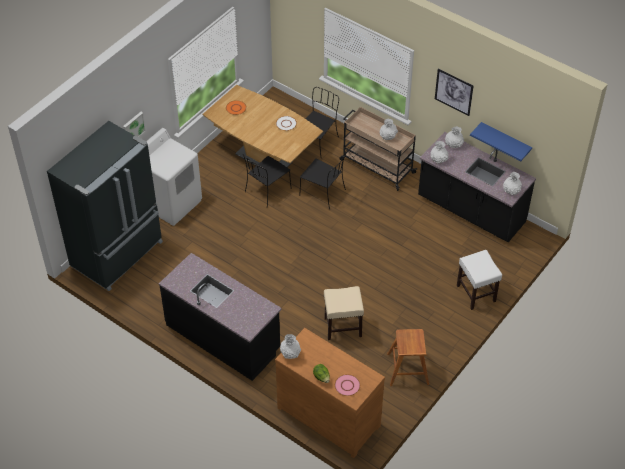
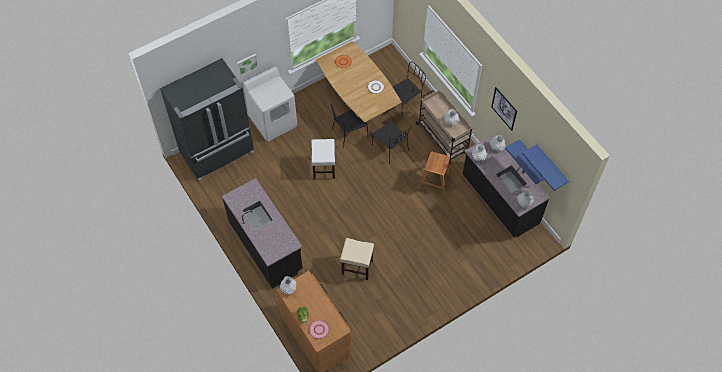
camera: 20 degrees right, 10 degrees up
brown stool [387,329,429,386] -> brown stool moved to [417,152,453,197]
white stool [457,250,502,310] -> white stool moved to [311,139,335,180]
none -> blue shelf [522,144,569,191]

